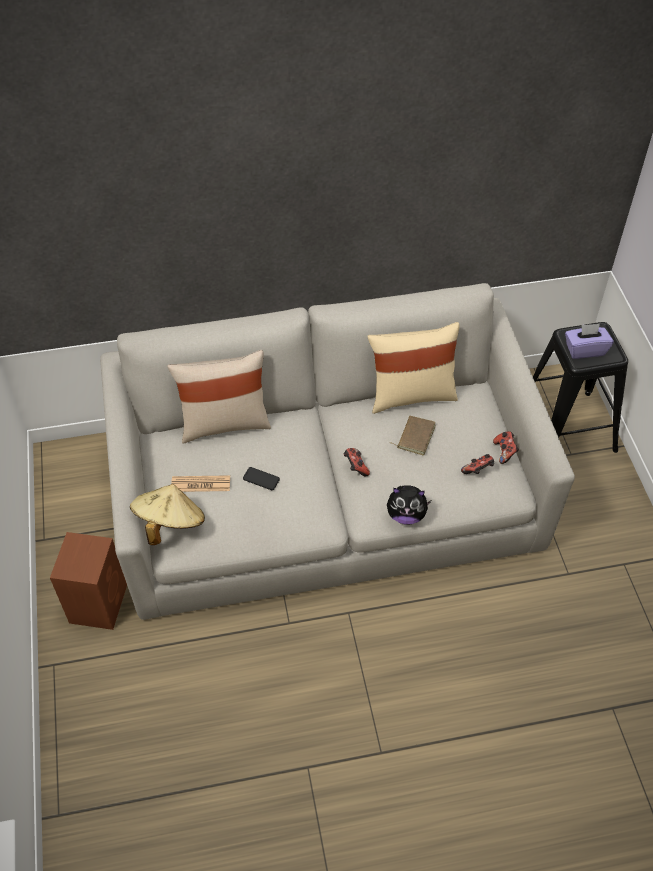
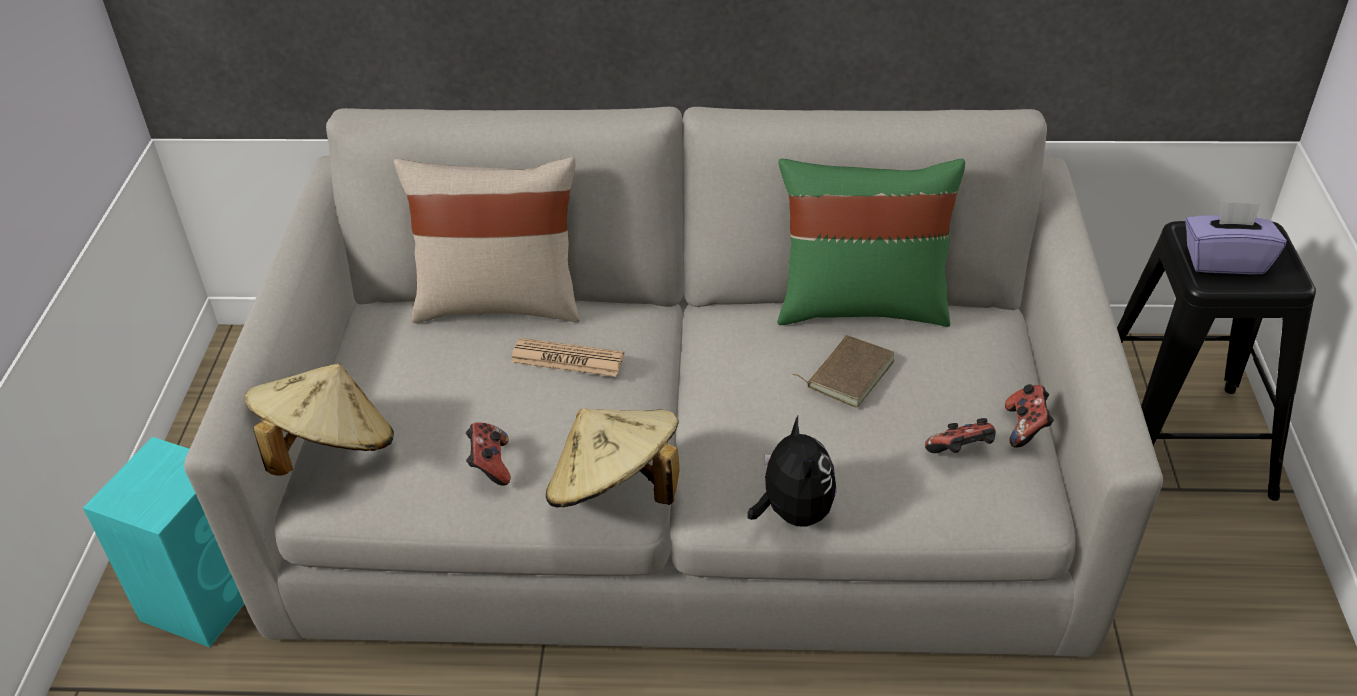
camera: 15 degrees right, 10 degrees down
brown speaker [50,532,127,630] -> turquoise speaker [83,437,244,647]
newspaper [171,475,230,492] -> newspaper moved to [511,338,624,377]
phone [243,467,280,490] -> none
game controller [344,448,370,476] -> game controller moved to [466,422,511,485]
beige pillow [367,322,460,414] -> green pillow [777,159,965,327]
plush toy [387,485,431,525] -> plush toy turned 120 degrees counterclockwise [747,416,837,527]
none -> beige hat [546,408,680,507]

